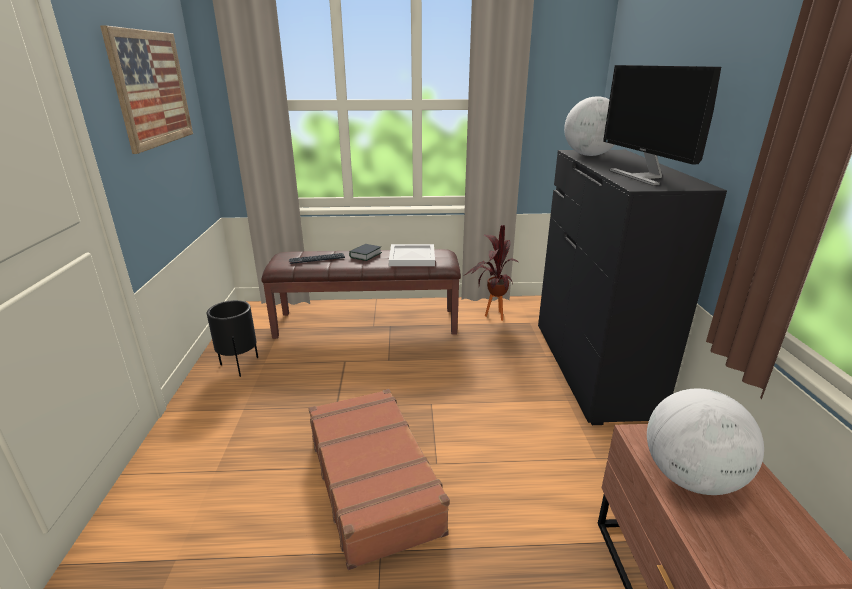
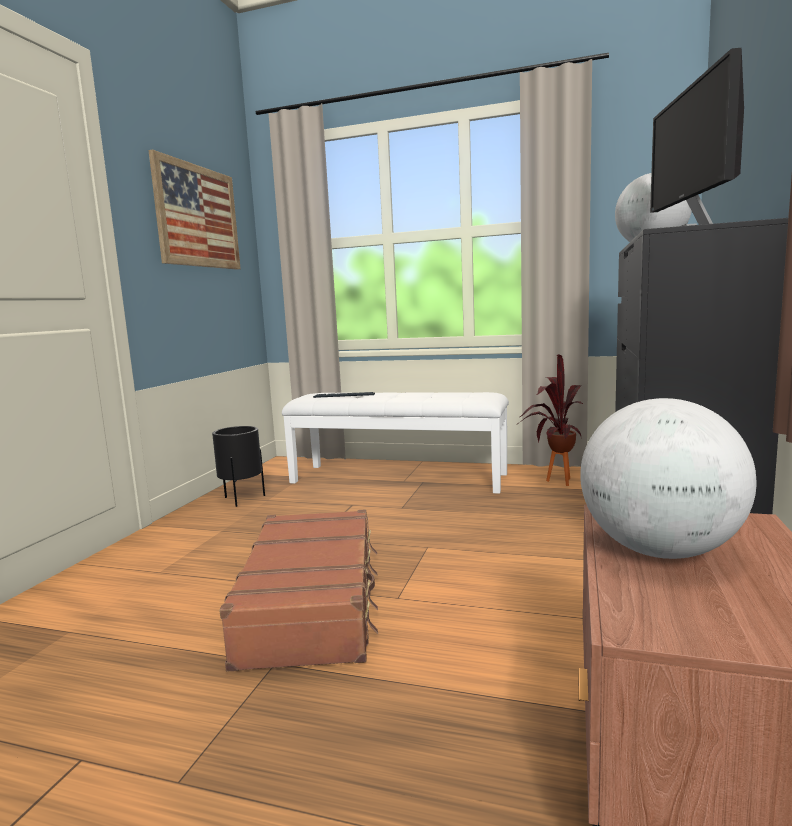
camera: 20 degrees right, 15 degrees down
brown bench [261,249,461,339] -> white bench [282,392,509,494]
book [349,244,382,261] -> none
white tray [389,244,435,266] -> none

